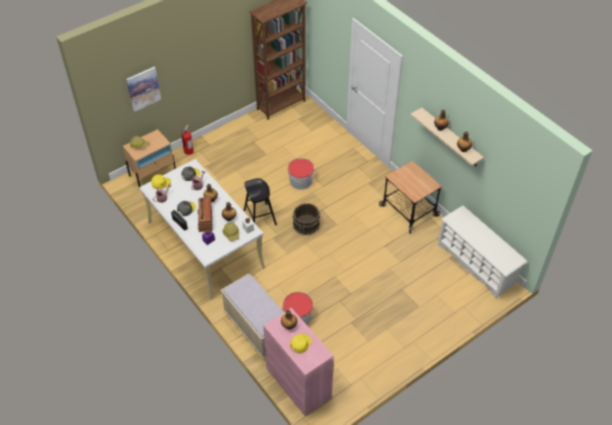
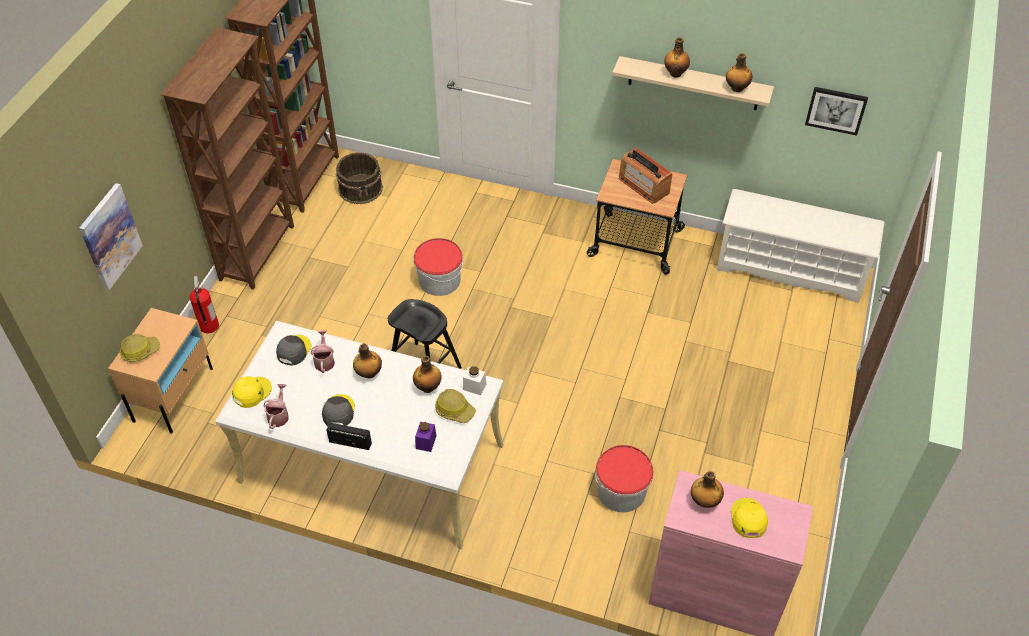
camera: 35 degrees left, 0 degrees up
radio [197,197,213,232] -> radio moved to [618,148,673,204]
beige bench [220,273,284,359] -> none
brown bucket [293,203,320,235] -> brown bucket moved to [336,152,383,204]
none -> brown bookcase [161,28,294,290]
none -> picture [805,87,868,136]

